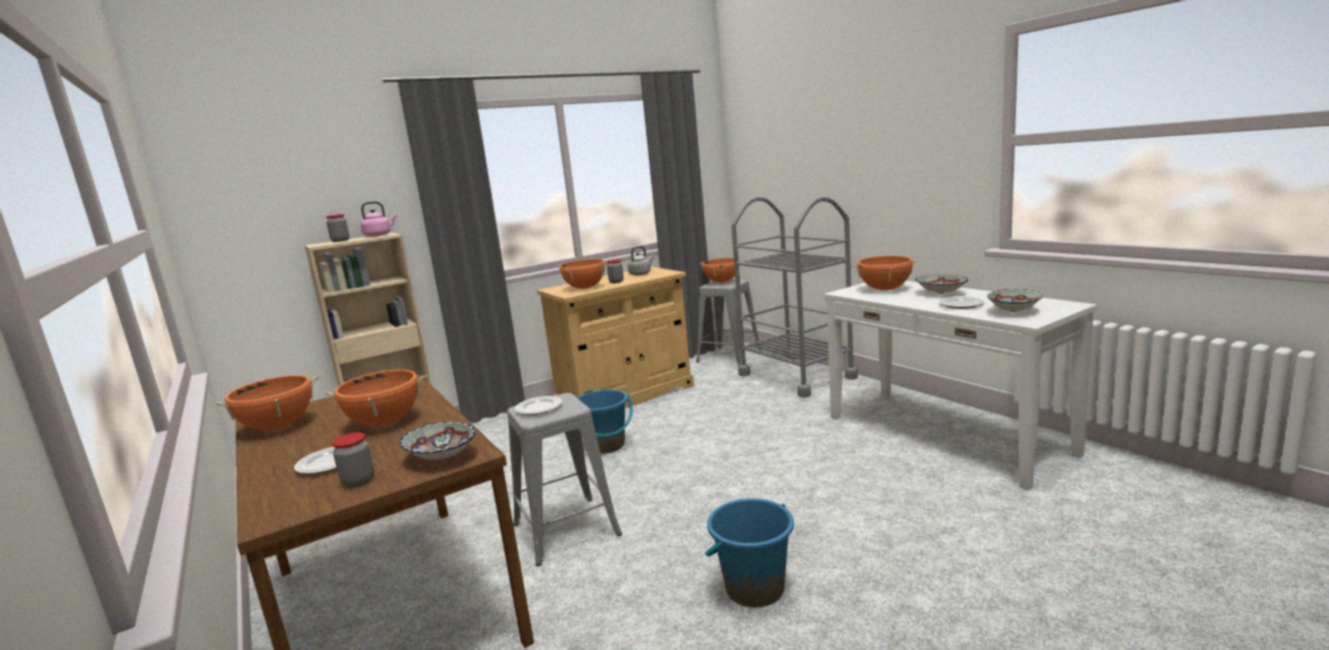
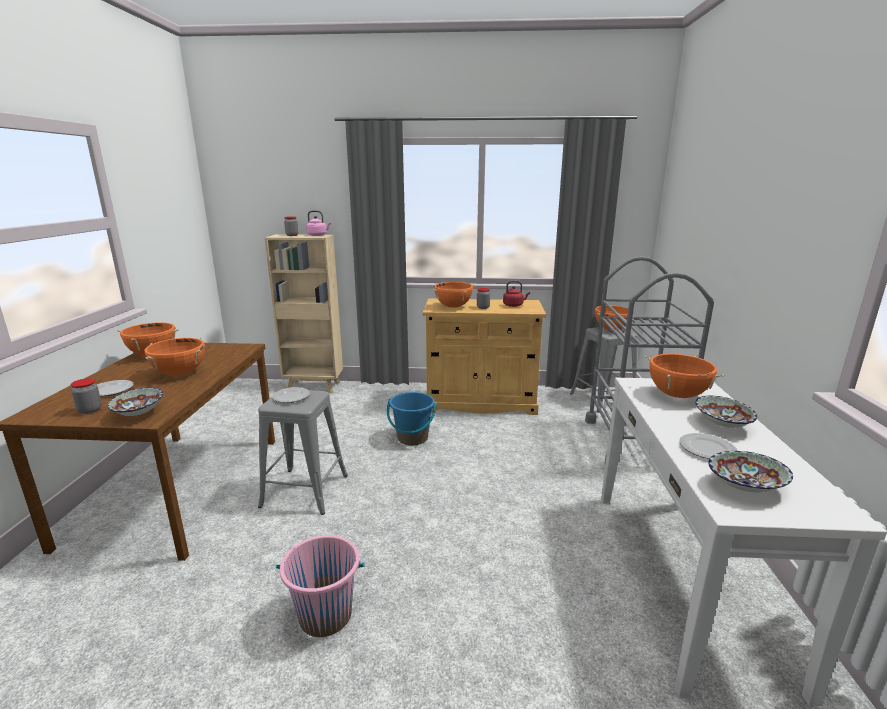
camera: 35 degrees right, 5 degrees up
grey kettle [627,246,654,276] -> red kettle [503,281,530,307]
blue bucket [705,498,794,608] -> pink bucket [276,535,365,637]

